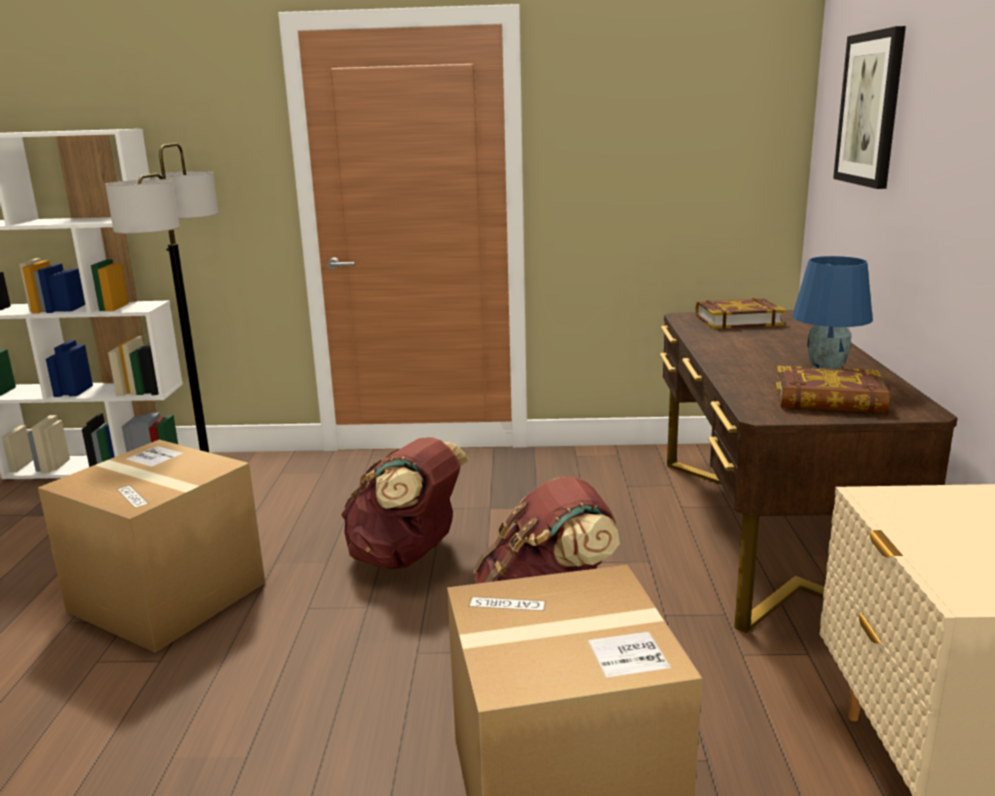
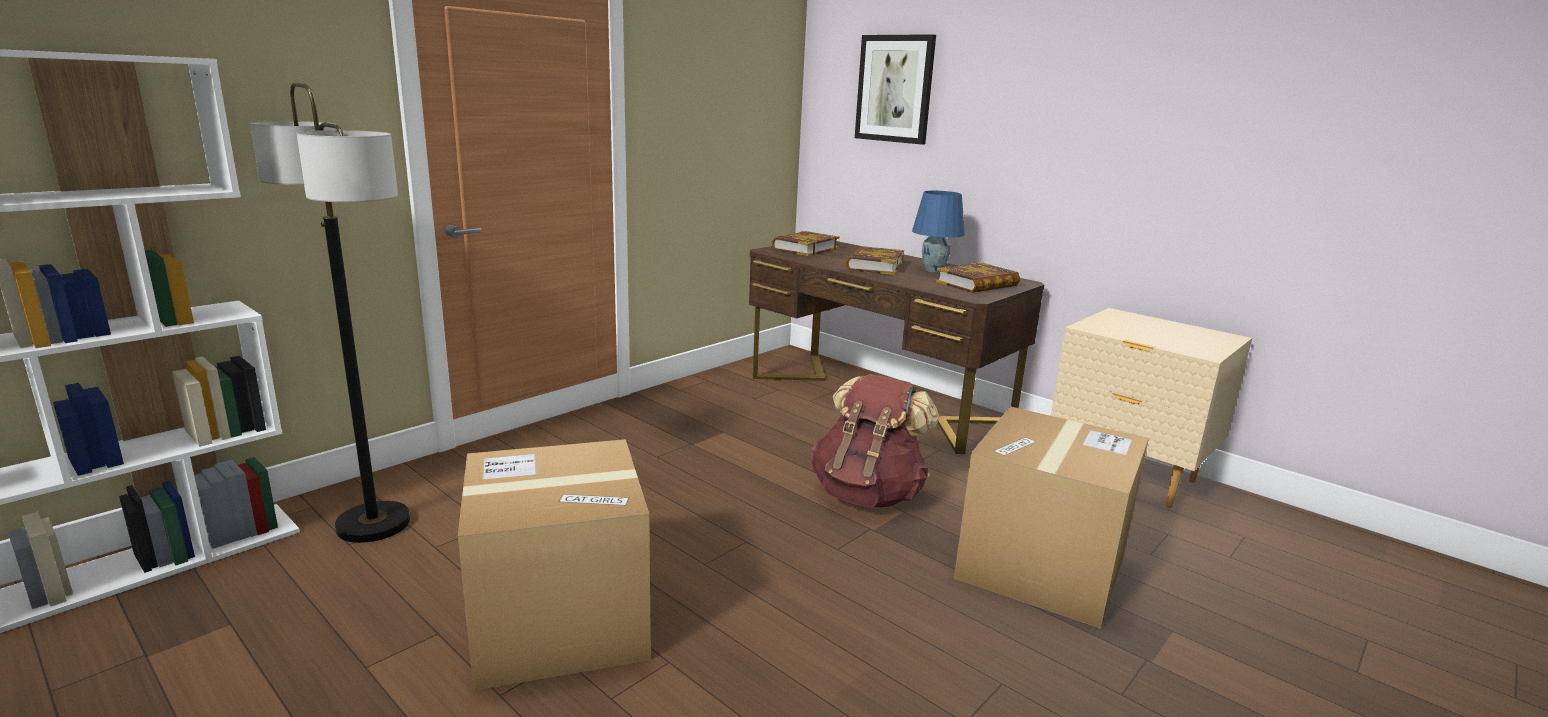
camera: 50 degrees left, 0 degrees up
brown backpack [341,437,469,569] -> none
none -> book [846,246,904,275]

